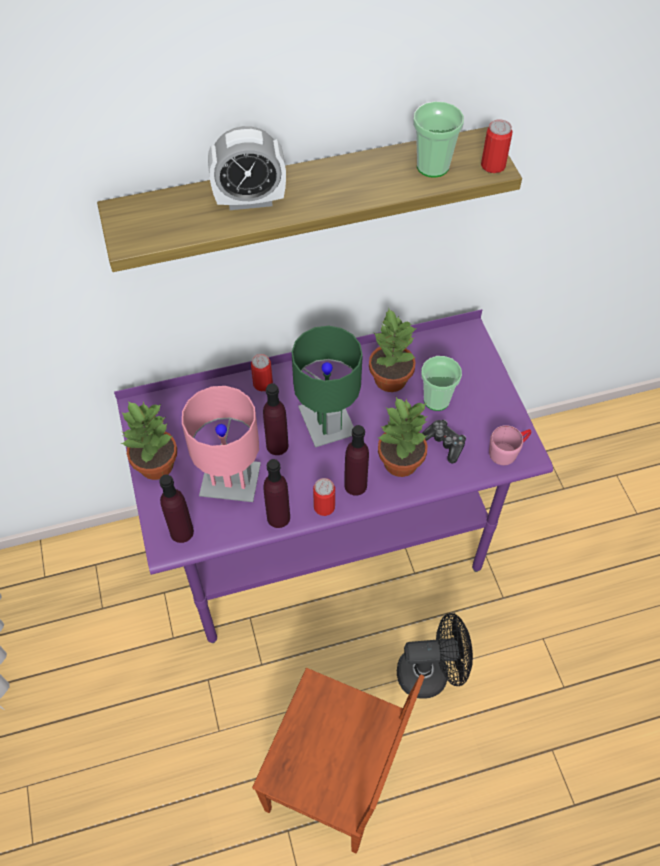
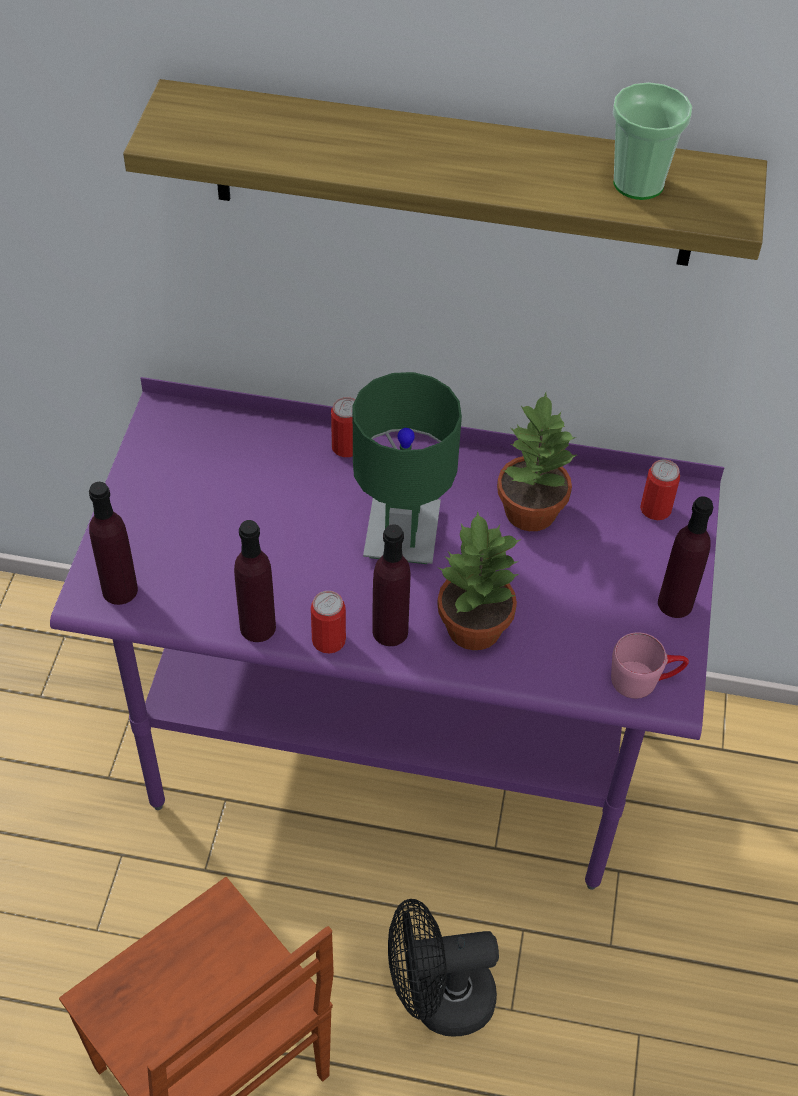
camera: 25 degrees right, 5 degrees down
potted plant [120,401,177,480] -> none
pink table lamp [182,386,261,502] -> none
alarm clock [208,126,286,210] -> none
purple bottle [263,383,288,455] -> purple bottle moved to [658,496,713,618]
black fan [397,613,473,699] -> black fan turned 150 degrees clockwise [388,899,499,1037]
cup [421,356,462,411] -> none
game controller [422,420,466,463] -> none
can [481,119,512,173] -> can moved to [640,459,680,520]

